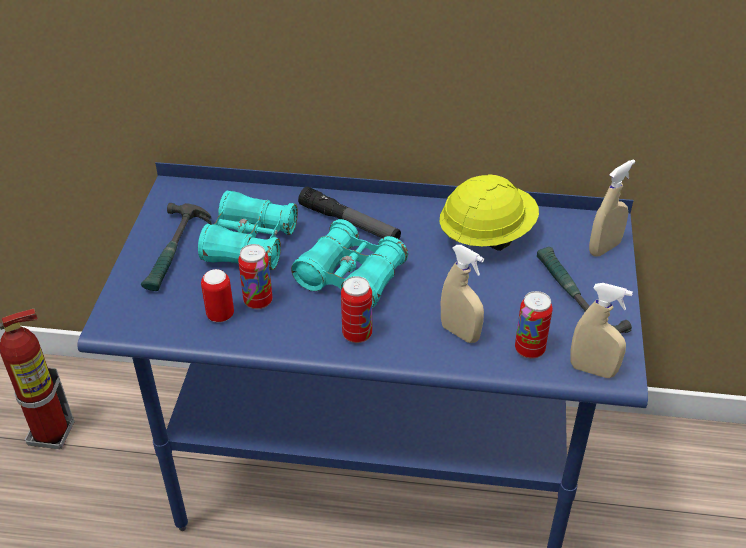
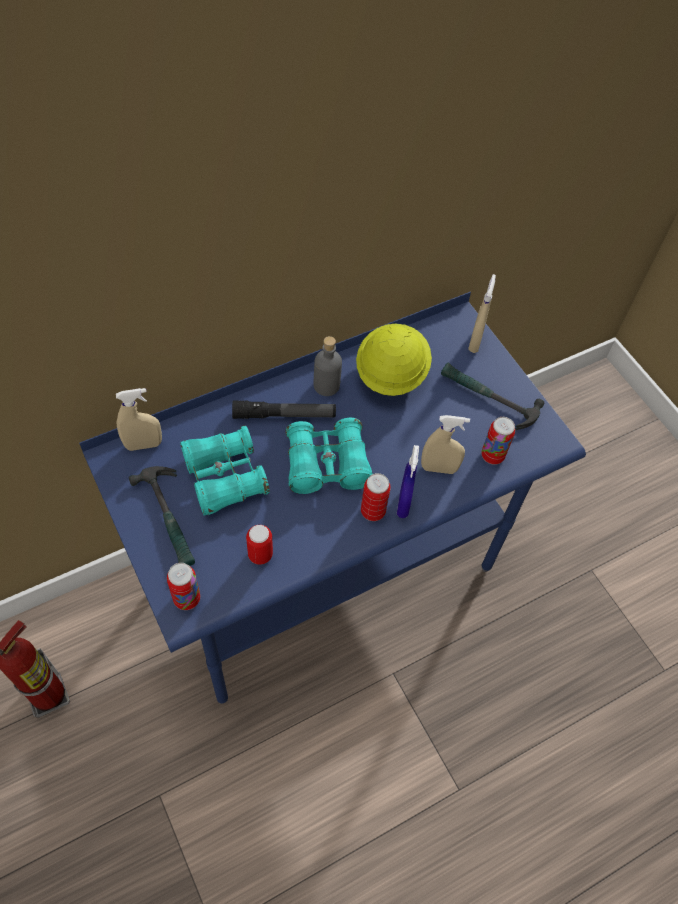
camera: 40 degrees left, 15 degrees up
can [238,244,273,309] -> can moved to [167,563,200,610]
beige spray bottle [571,283,633,378] -> beige spray bottle moved to [116,388,162,451]
none -> grey bottle [314,336,342,396]
none -> blue spray bottle [397,445,419,518]

